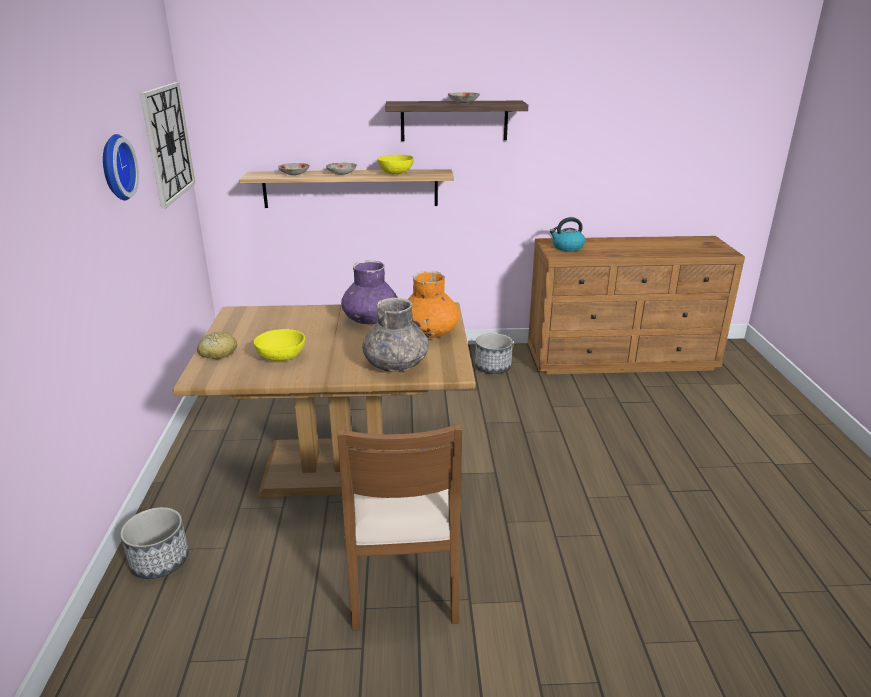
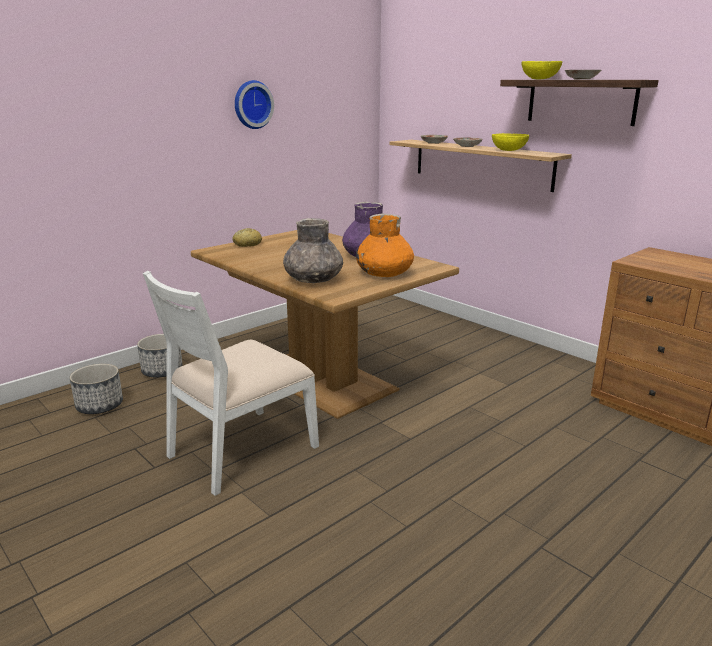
camera: 50 degrees right, 5 degrees down
wall clock [140,82,196,208] -> none
yellow bowl [254,329,305,361] -> yellow bowl moved to [522,61,562,79]
brown chair [337,424,462,631] -> white chair [143,271,319,496]
planter [475,333,513,374] -> planter moved to [70,364,123,414]
kettle [550,217,585,252] -> none

